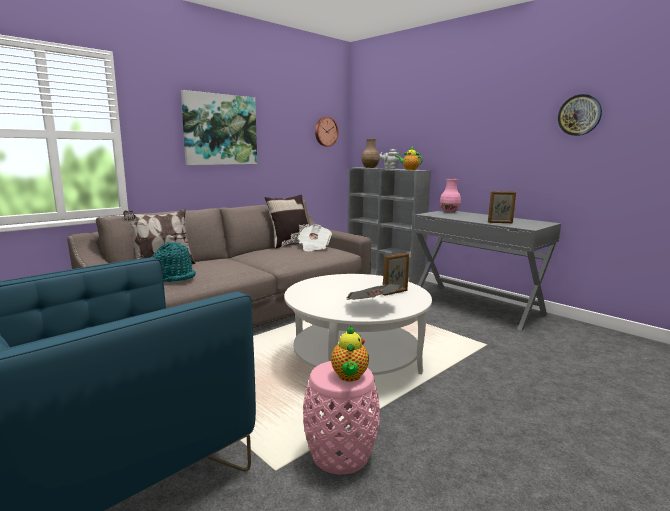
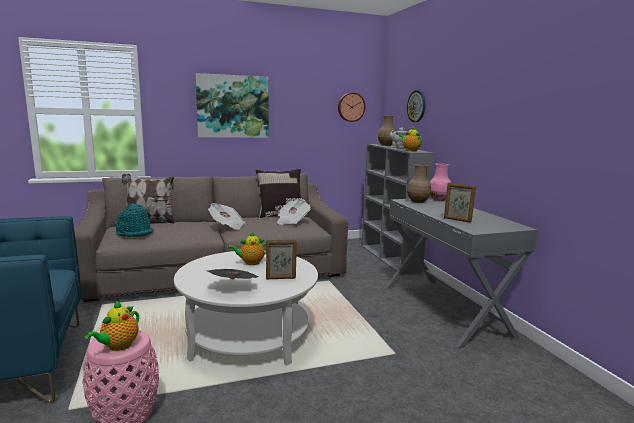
camera: 25 degrees right, 0 degrees up
wall clock [558,94,602,136] -> wall clock moved to [407,90,426,122]
none -> newspaper [208,203,245,230]
none -> teapot [228,232,266,265]
none -> brown vase [407,164,431,203]

